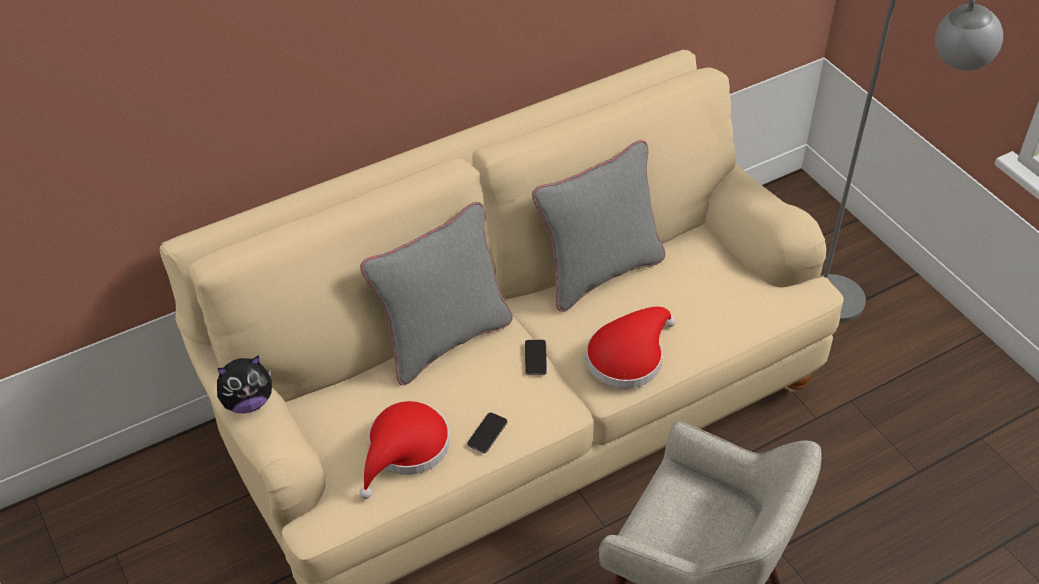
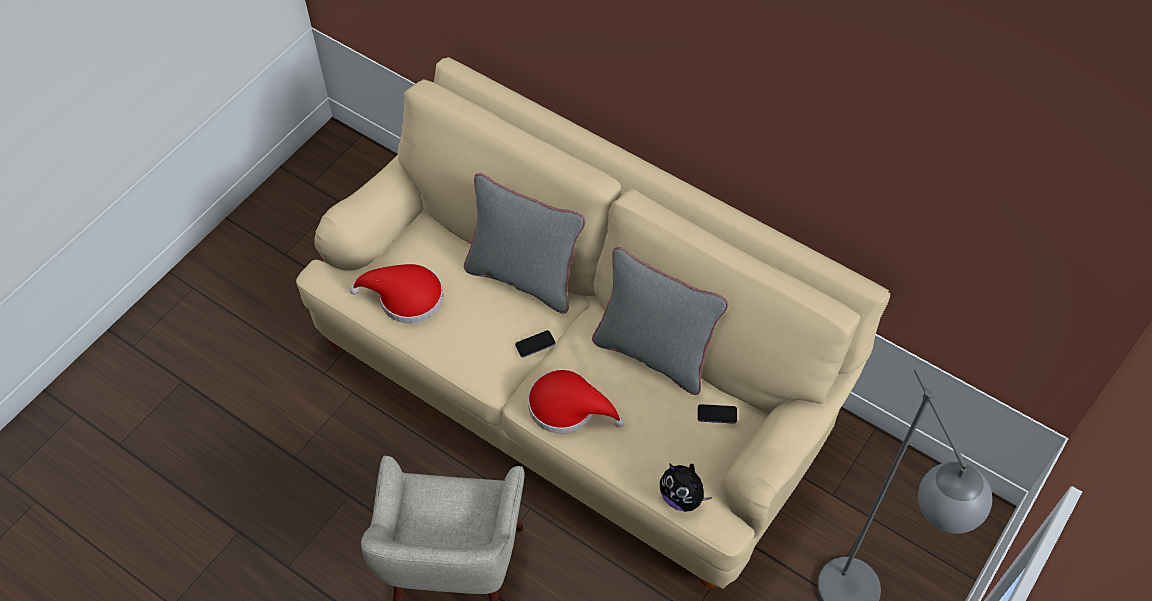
camera: 65 degrees right, 10 degrees up
plush toy [217,355,272,414] -> plush toy moved to [660,463,712,512]
phone [467,412,507,453] -> phone moved to [697,404,737,424]

